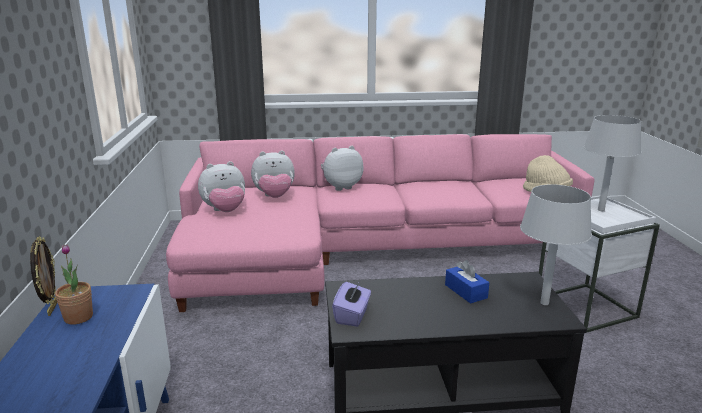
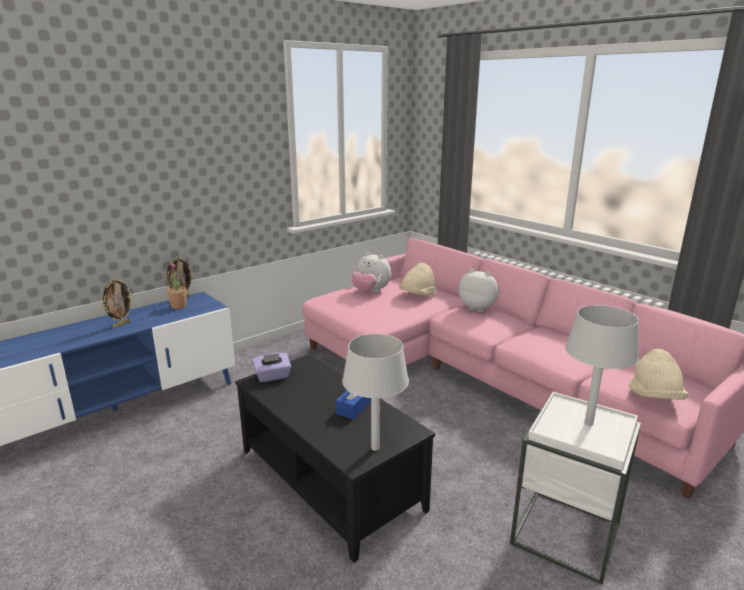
camera: 55 degrees right, 0 degrees up
plush toy [251,150,295,198] -> beige hat [399,263,436,296]
none -> picture frame [103,278,133,328]

